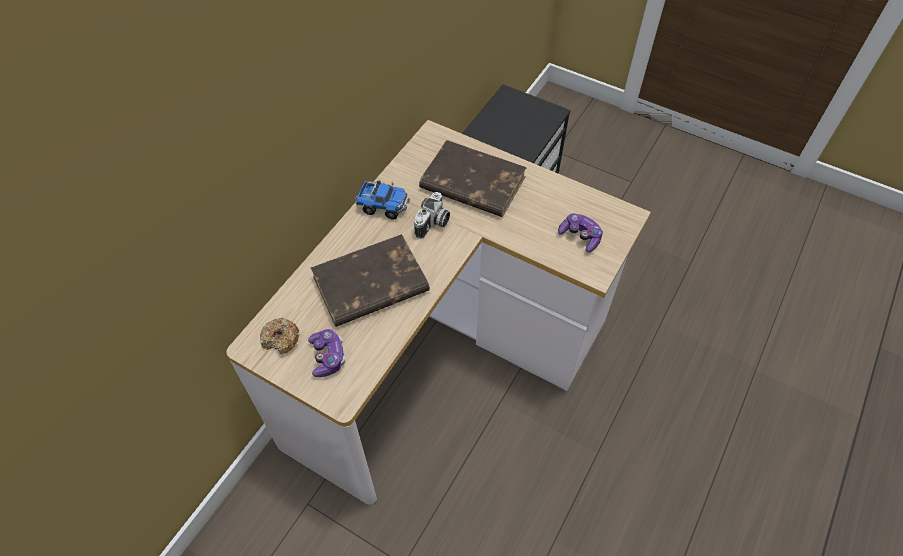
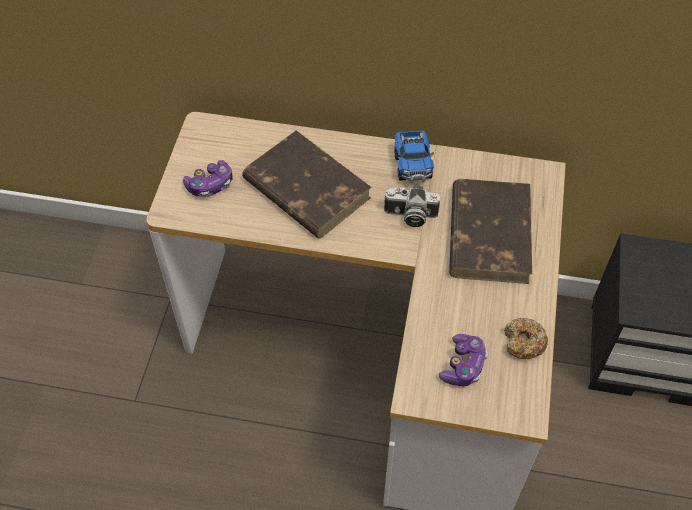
camera: 70 degrees right, 0 degrees up
donut [260,318,299,354] -> donut moved to [504,318,548,359]

